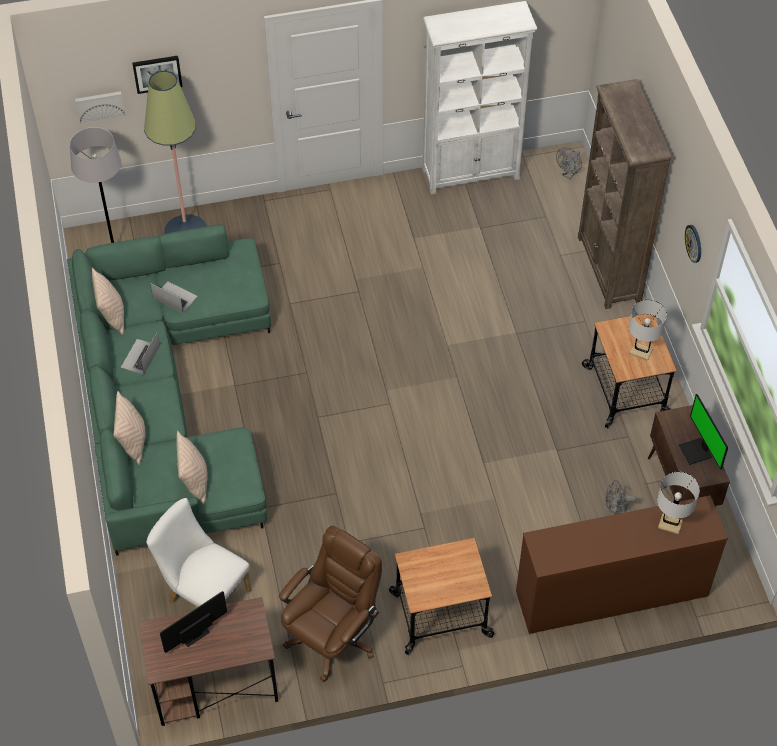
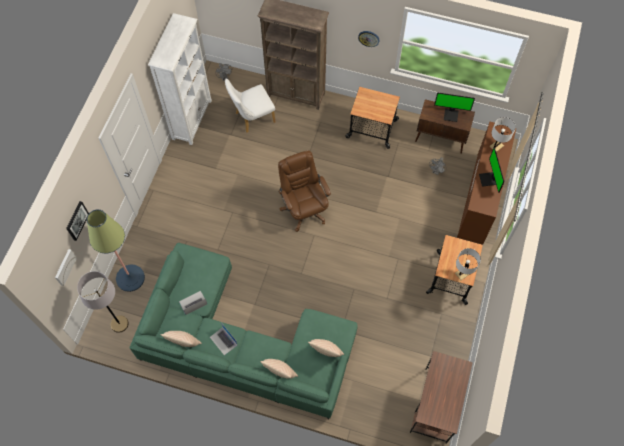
camera: 60 degrees left, 10 degrees up
white chair [146,498,252,607] -> white chair moved to [225,79,276,133]
monitor [160,591,227,653] -> monitor moved to [479,147,504,193]
brown office chair [279,526,382,682] -> brown office chair moved to [278,151,331,232]
white table lamp [629,300,667,361] -> white table lamp moved to [455,248,481,280]

